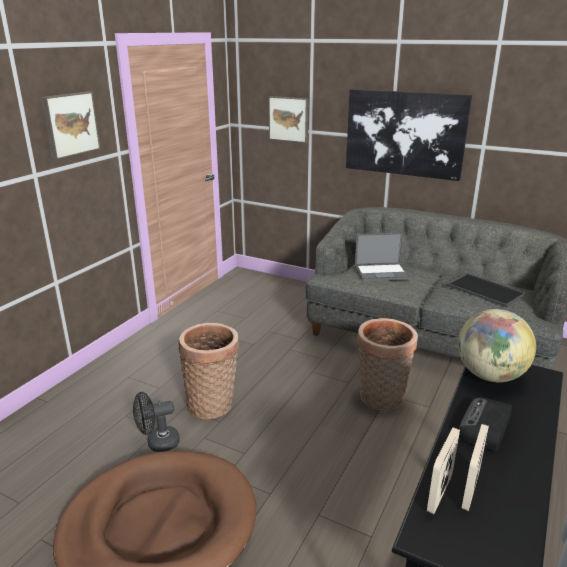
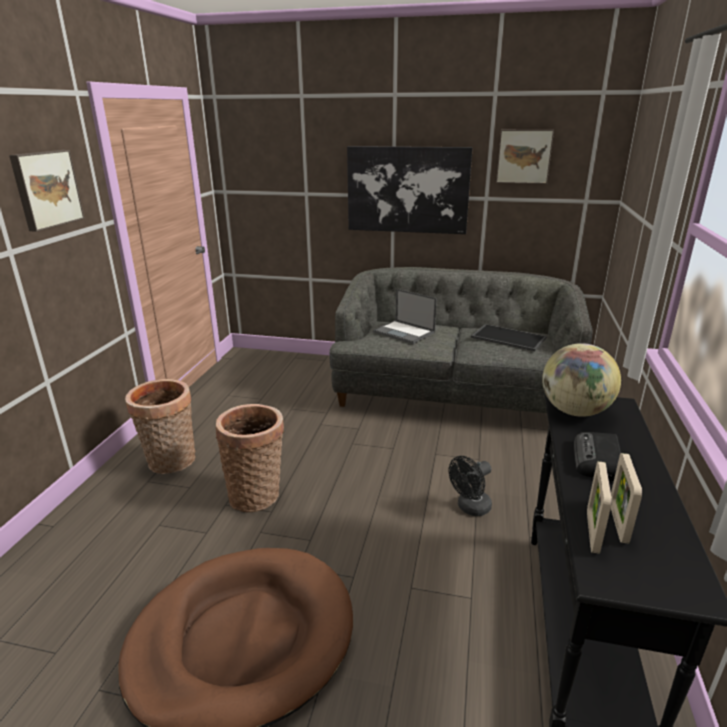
camera: 15 degrees left, 0 degrees up
black fan [133,392,180,452] -> black fan moved to [449,456,492,516]
picture [269,96,309,143] -> picture moved to [496,130,554,184]
laptop [355,233,411,281] -> laptop turned 60 degrees clockwise [373,289,437,344]
basket [357,318,418,410] -> basket moved to [125,379,196,474]

